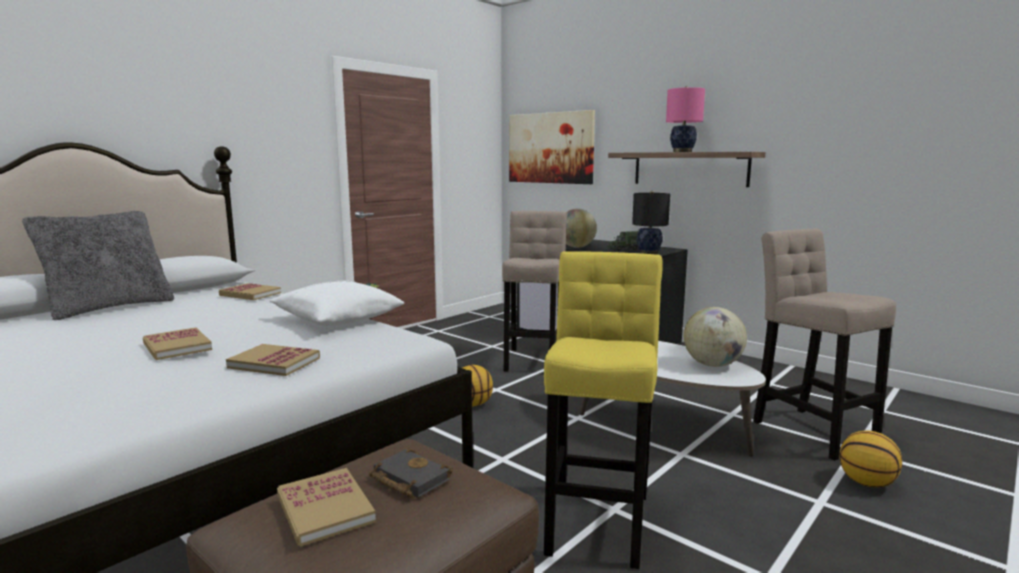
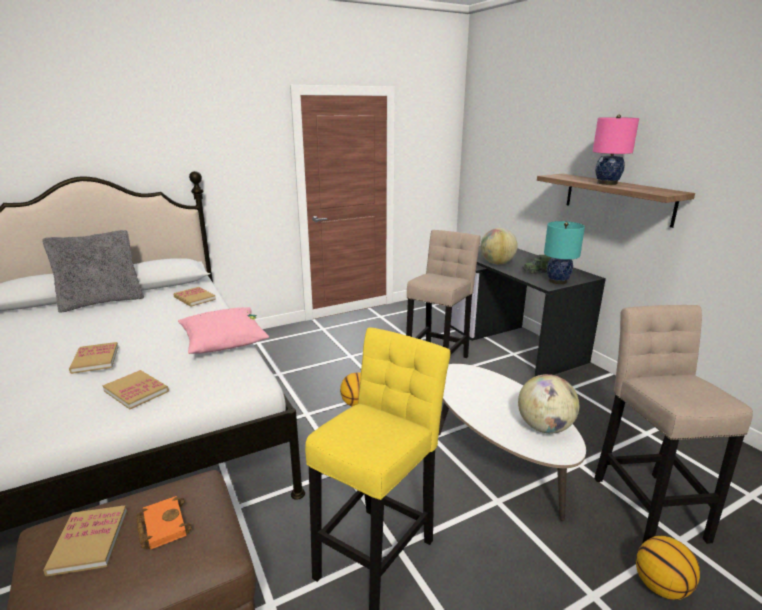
camera: 20 degrees right, 10 degrees up
white pillow [269,281,404,326] -> pink pillow [178,307,269,354]
black book [369,448,453,499] -> orange book [136,496,192,550]
picture [509,110,595,184] -> none
black table lamp [632,191,670,254] -> turquoise table lamp [544,221,585,284]

